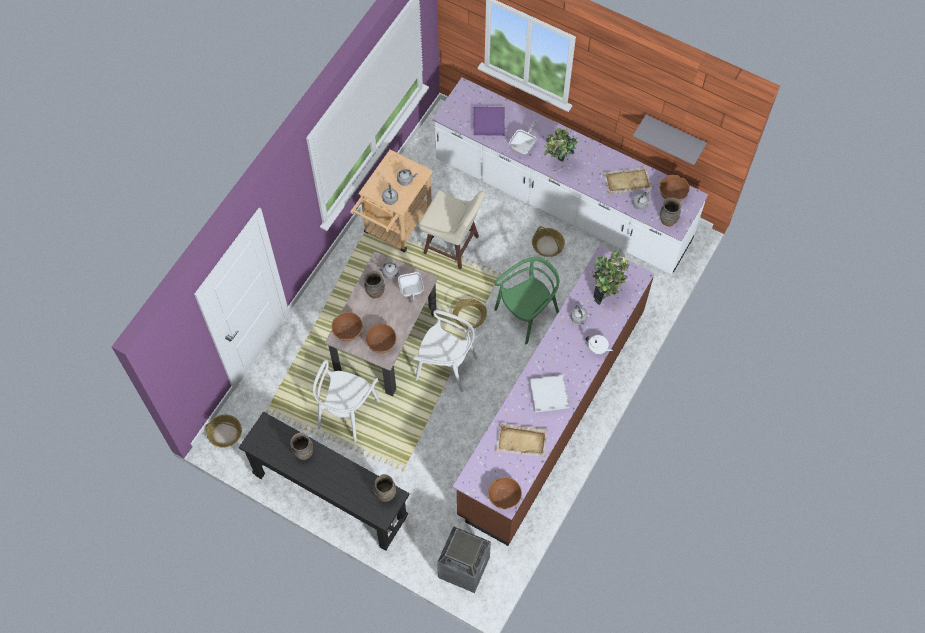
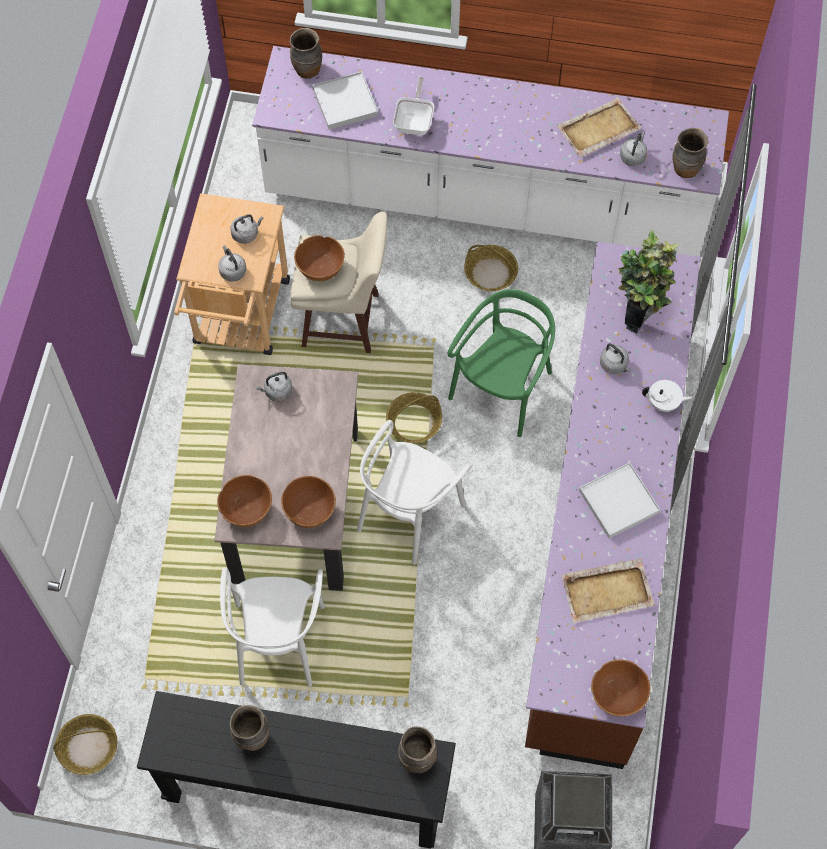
camera: 20 degrees left, 0 degrees up
brown vase [364,270,385,298] -> brown vase moved to [290,28,322,79]
frying pan [398,272,424,310] -> none
white chair [412,310,478,392] -> white chair turned 120 degrees clockwise [357,420,471,565]
purple tray [473,107,505,136] -> white tray [313,71,378,130]
potted plant [544,128,578,162] -> none
grey shelf [633,115,707,165] -> none
brown bowl [659,175,690,201] -> brown bowl moved to [294,235,345,281]

